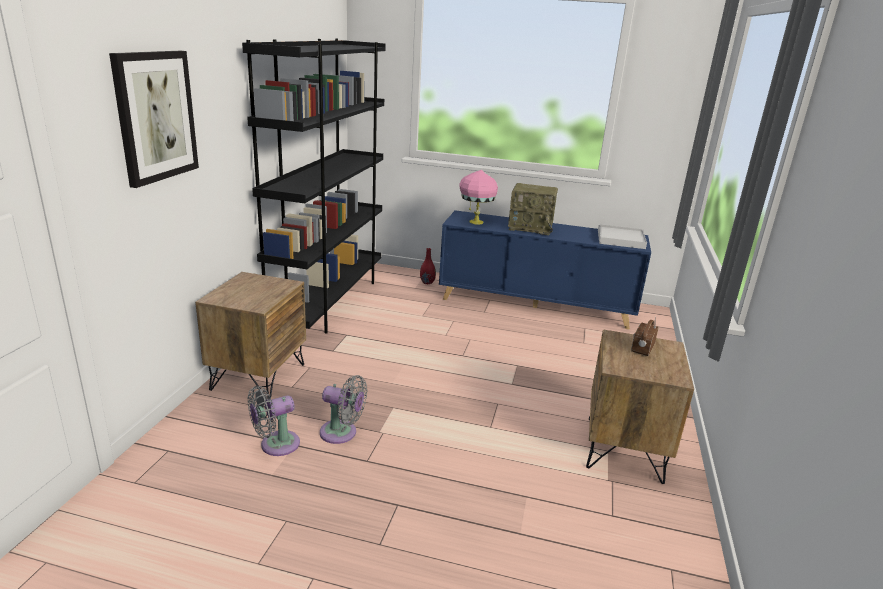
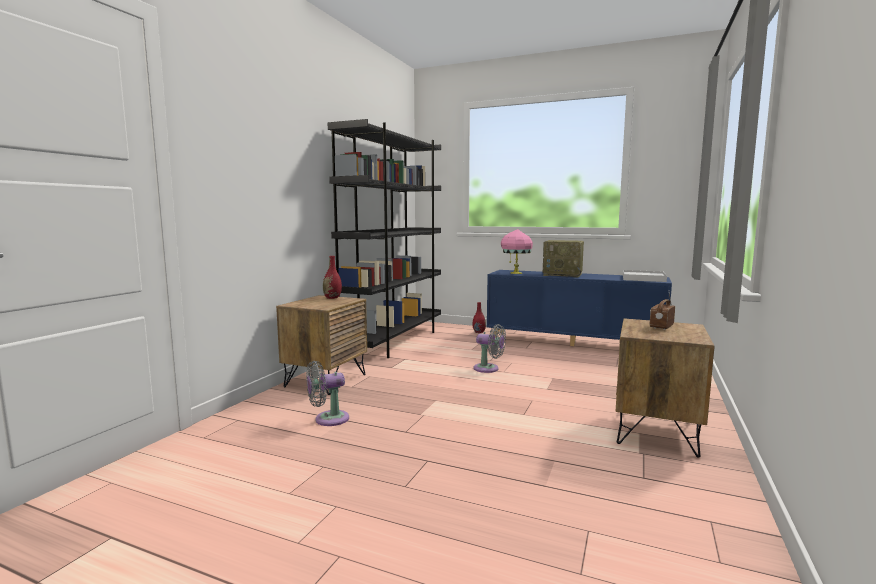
camera: 10 degrees right, 15 degrees down
picture [109,51,199,188] -> none
grey fan [320,375,367,444] -> grey fan moved to [473,324,506,373]
none -> red vase [323,256,342,299]

